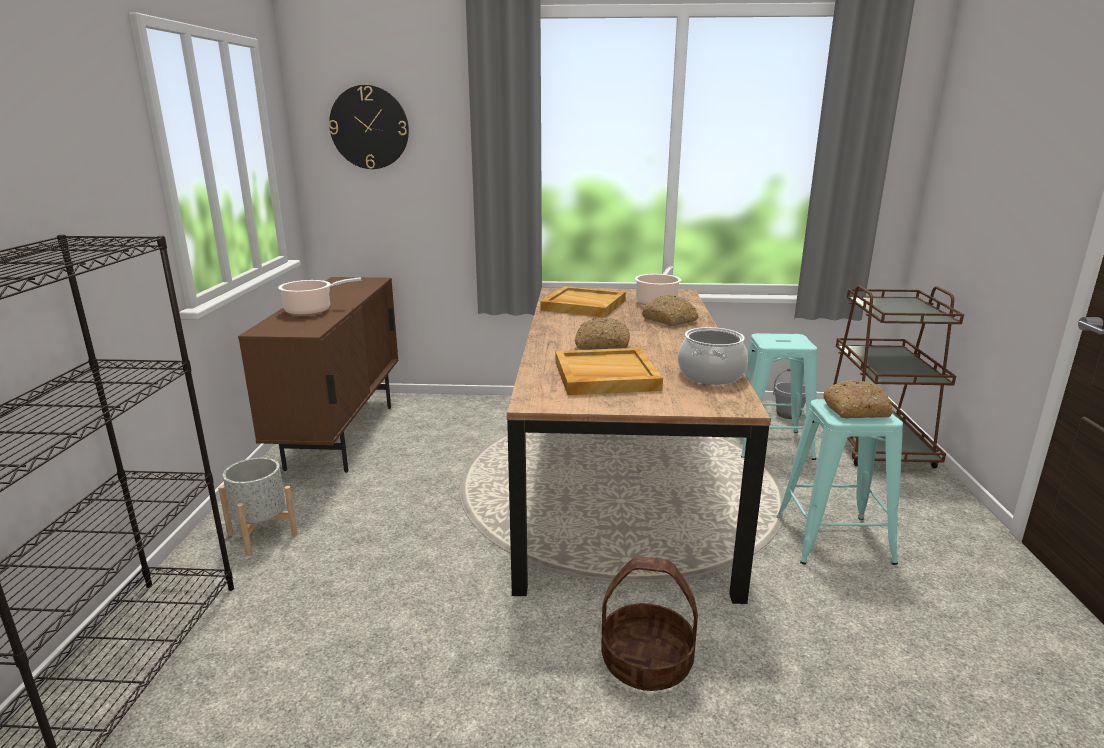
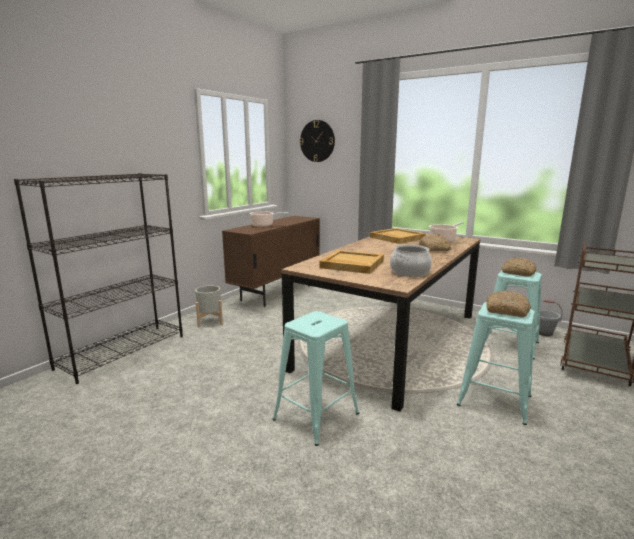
camera: 30 degrees right, 5 degrees down
bread [574,318,630,350] -> bread moved to [501,258,536,277]
basket [601,557,698,691] -> turquoise stool [272,311,359,446]

